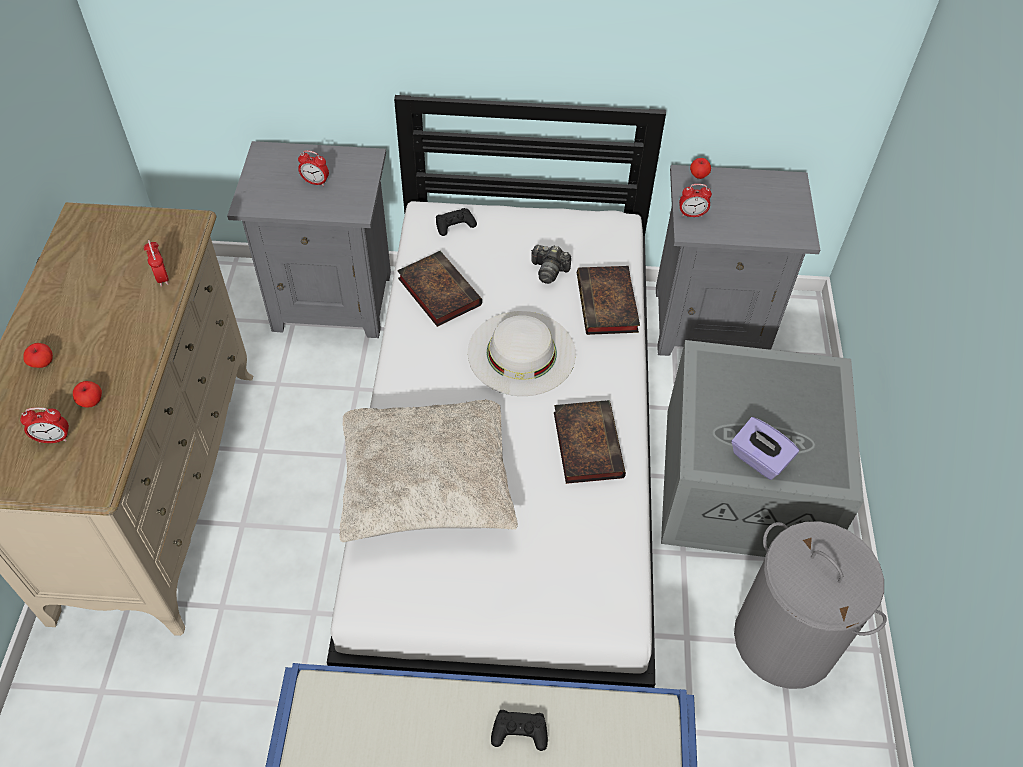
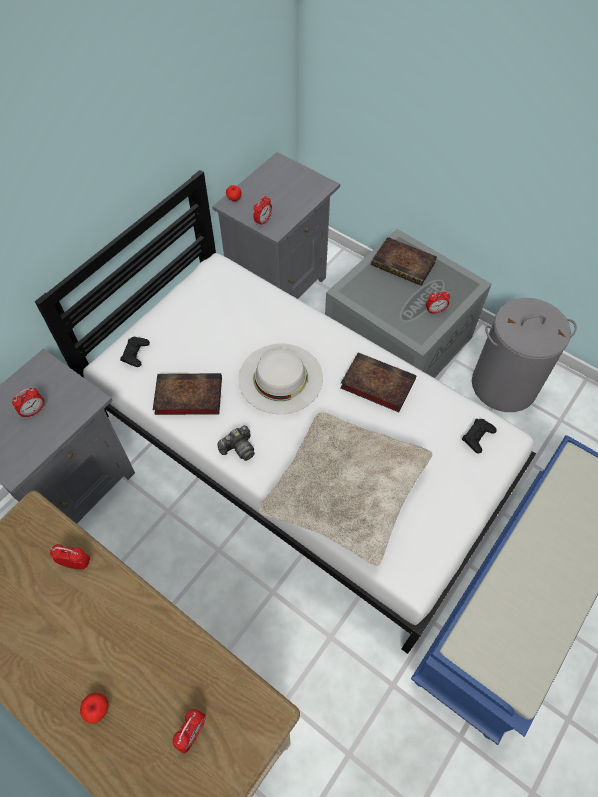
camera: 55 degrees left, 5 degrees up
apple [73,381,102,408] -> none
black game controller [491,710,548,751] -> black game controller moved to [462,419,497,454]
camera [531,245,571,284] -> camera moved to [217,426,255,461]
book [577,266,640,335] -> book moved to [371,237,437,286]
purple tissue box [731,417,799,480] -> alarm clock [426,290,450,314]

